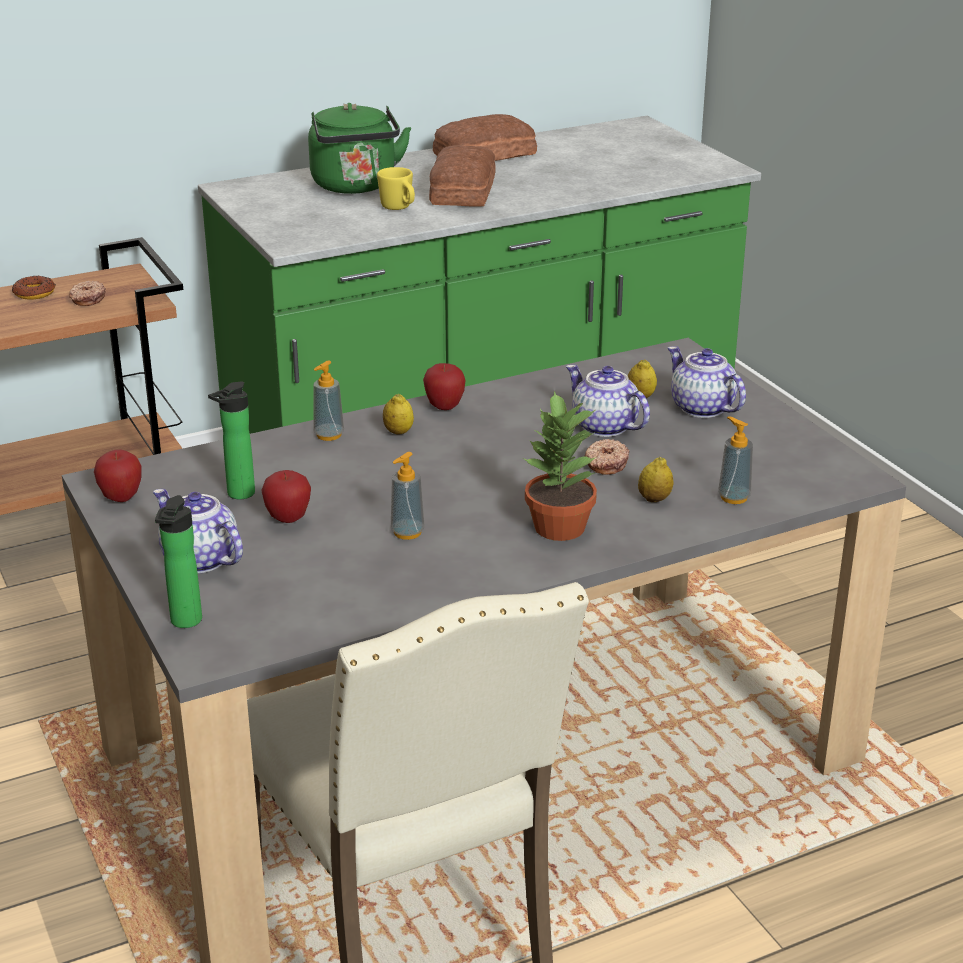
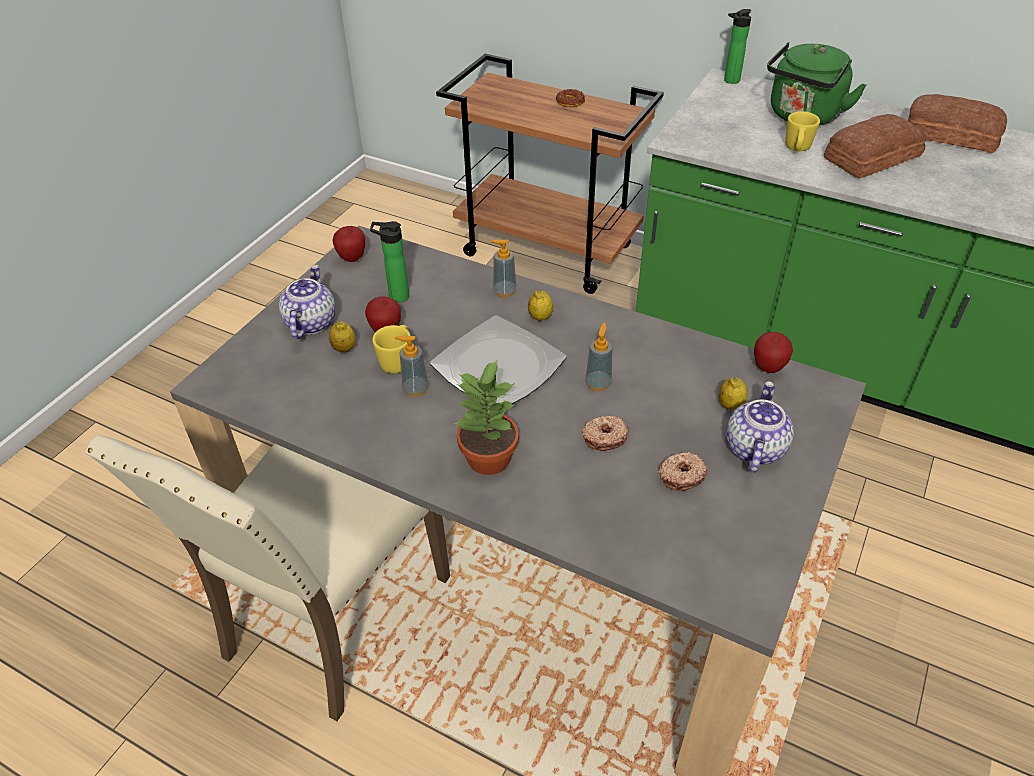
camera: 55 degrees right, 15 degrees up
donut [69,281,106,306] -> donut moved to [658,452,708,491]
bottle [155,495,202,628] -> bottle moved to [724,9,751,84]
apple [423,363,465,410] -> apple moved to [754,332,793,373]
teapot [566,365,650,437] -> none
lemon [638,457,674,502] -> lemon moved to [329,321,355,352]
soap dispenser [718,416,753,504] -> soap dispenser moved to [586,323,612,391]
none -> yellow mug [372,325,411,373]
none -> plate [430,316,566,404]

